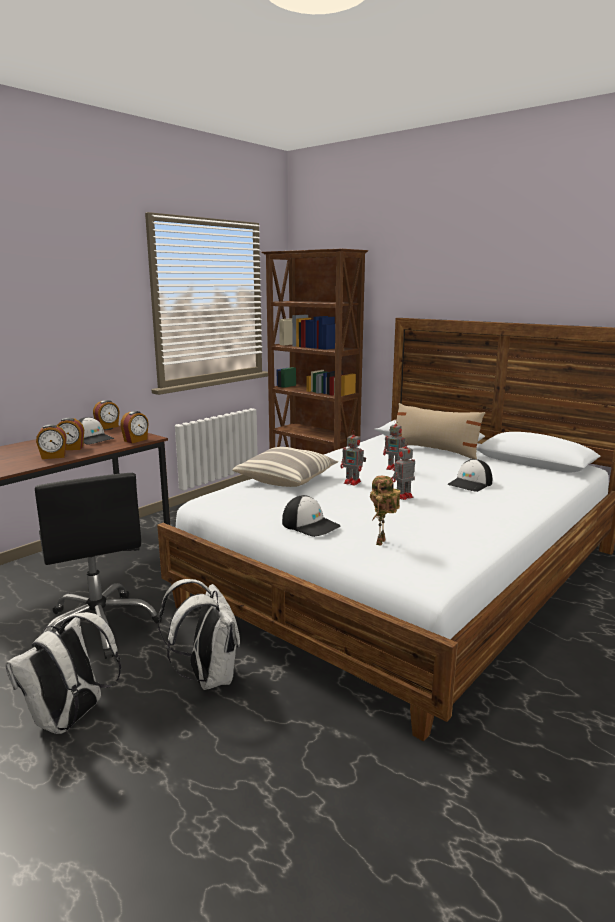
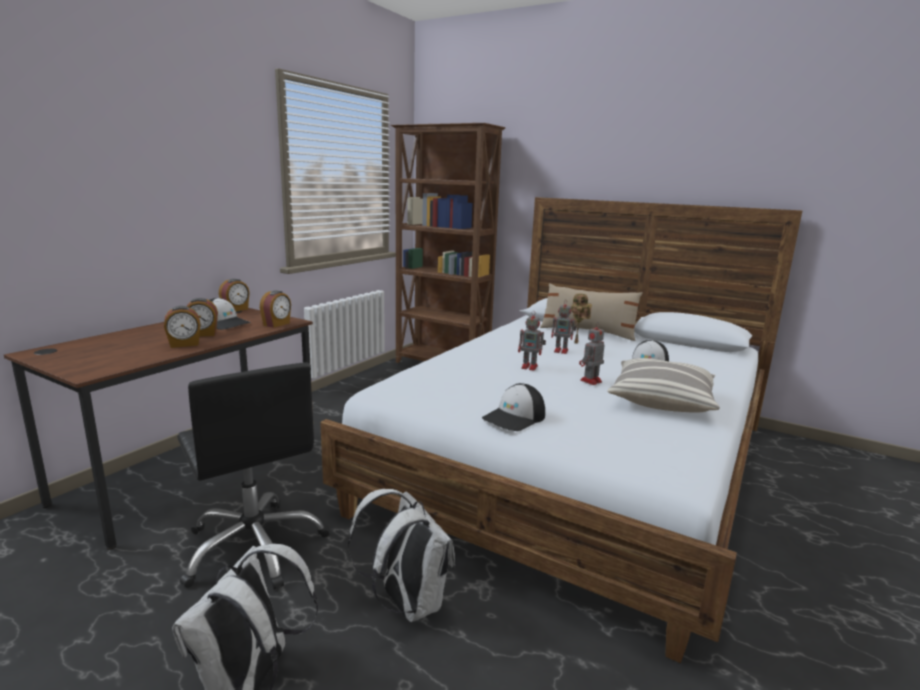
camera: 10 degrees left, 0 degrees up
pillow [232,447,339,487] -> pillow moved to [607,358,720,413]
cap [282,495,340,537] -> cap turned 105 degrees clockwise [482,383,545,431]
toy robot [370,476,401,546] -> toy robot moved to [571,294,592,344]

